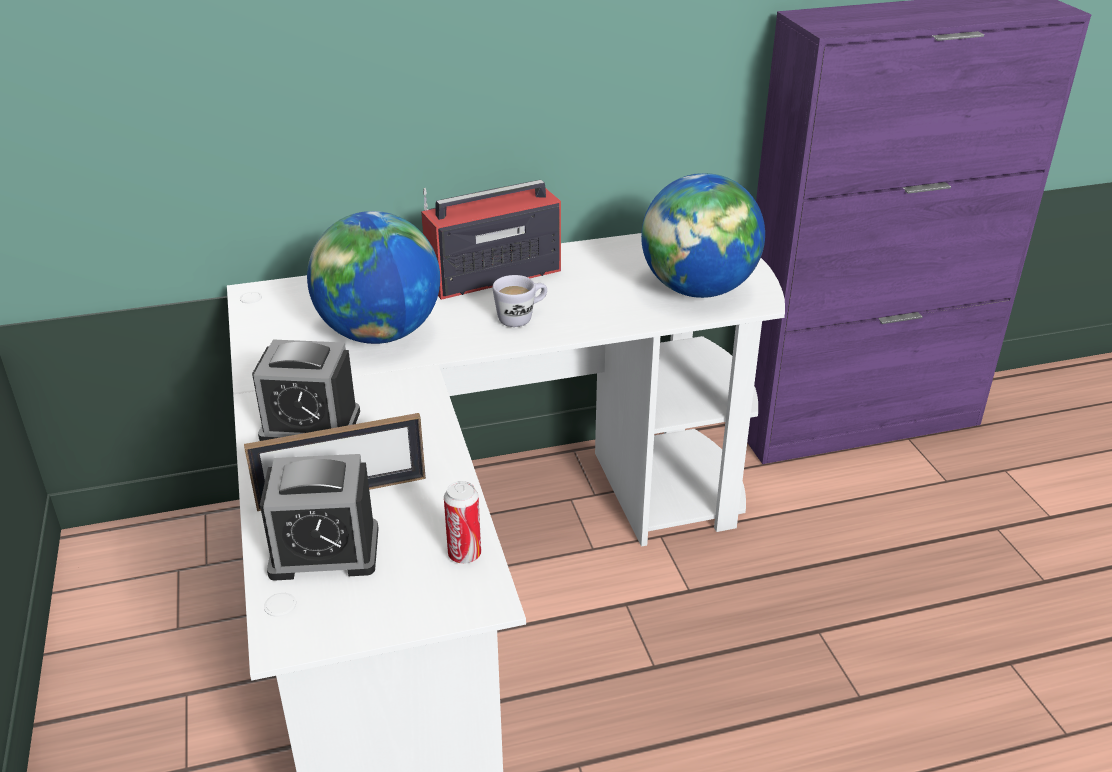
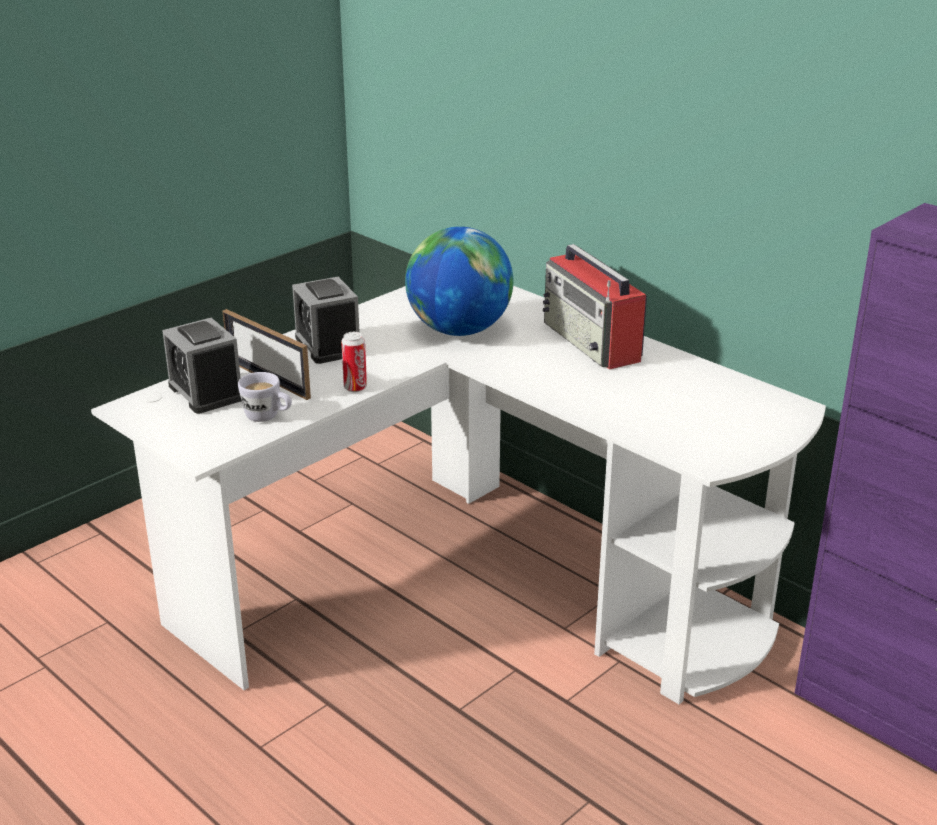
camera: 60 degrees right, 5 degrees down
radio [421,180,561,300] -> radio turned 150 degrees counterclockwise [543,244,647,370]
can [444,481,481,564] -> can moved to [341,332,367,392]
white mug [493,275,547,327] -> white mug moved to [238,372,292,422]
globe [641,173,765,298] -> none

